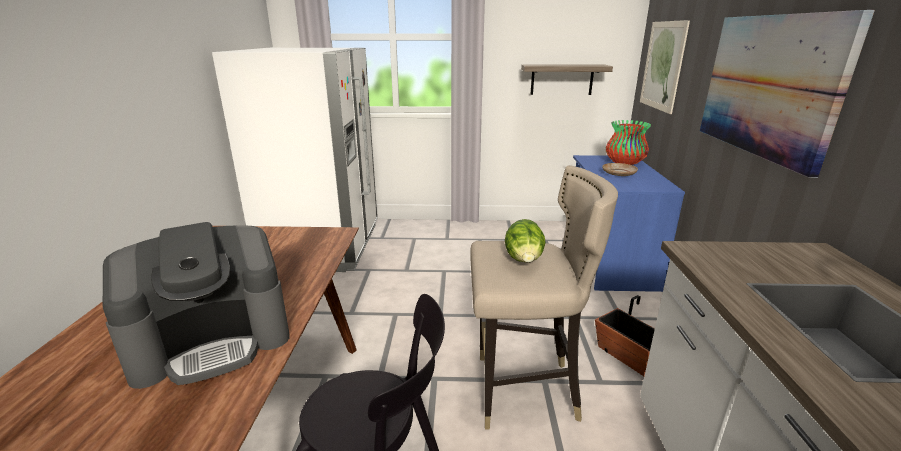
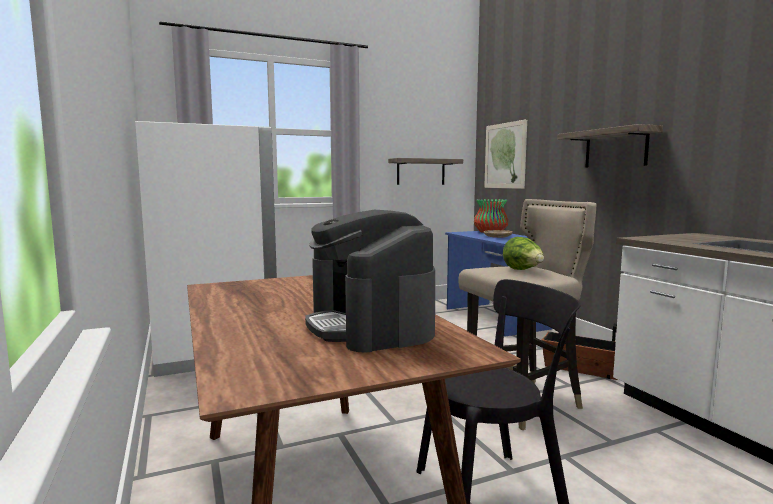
camera: 25 degrees left, 15 degrees down
coffee machine [103,222,290,389] -> coffee machine turned 120 degrees clockwise [305,210,435,353]
picture [700,10,875,178] -> shelf [557,124,663,168]

